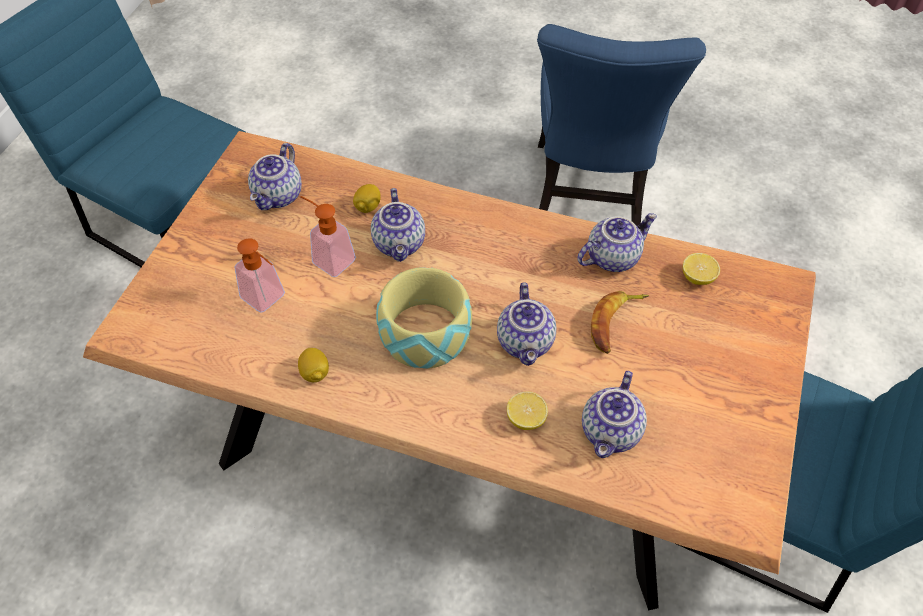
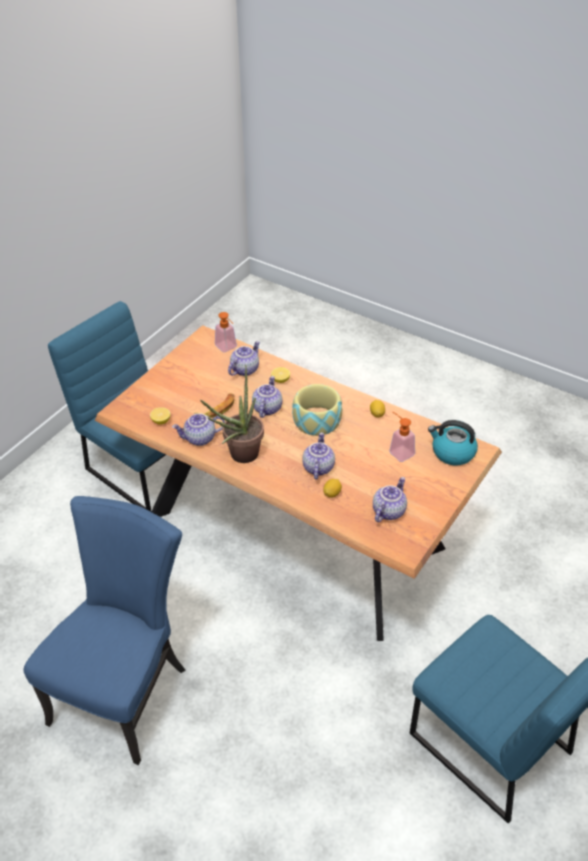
camera: 165 degrees left, 10 degrees down
soap dispenser [300,196,356,277] -> soap dispenser moved to [215,312,237,352]
none -> potted plant [200,365,264,463]
none -> kettle [428,420,478,465]

